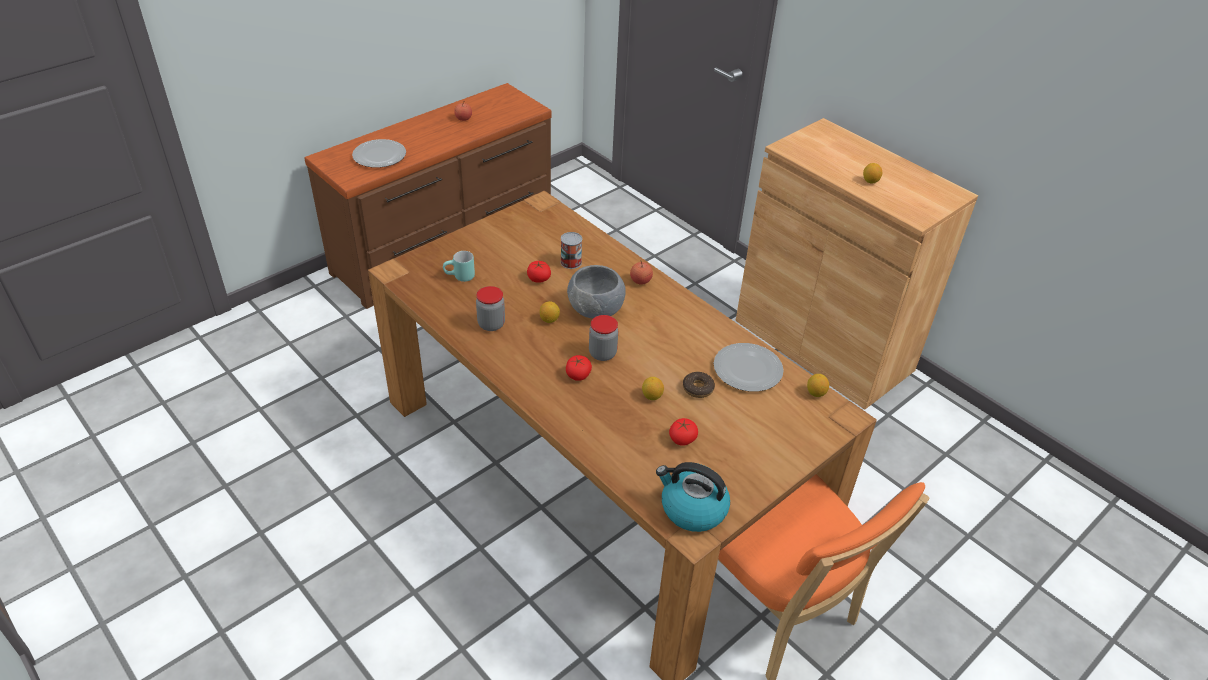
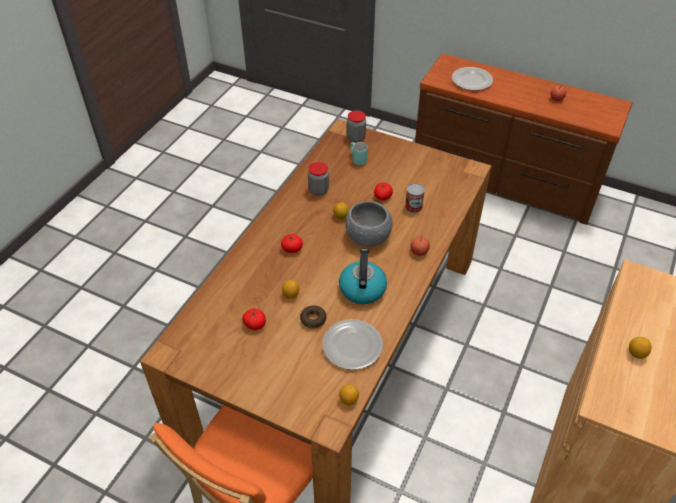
camera: 70 degrees right, 5 degrees up
jar [589,315,618,361] -> jar moved to [347,111,366,142]
kettle [656,462,730,532] -> kettle moved to [339,249,387,304]

